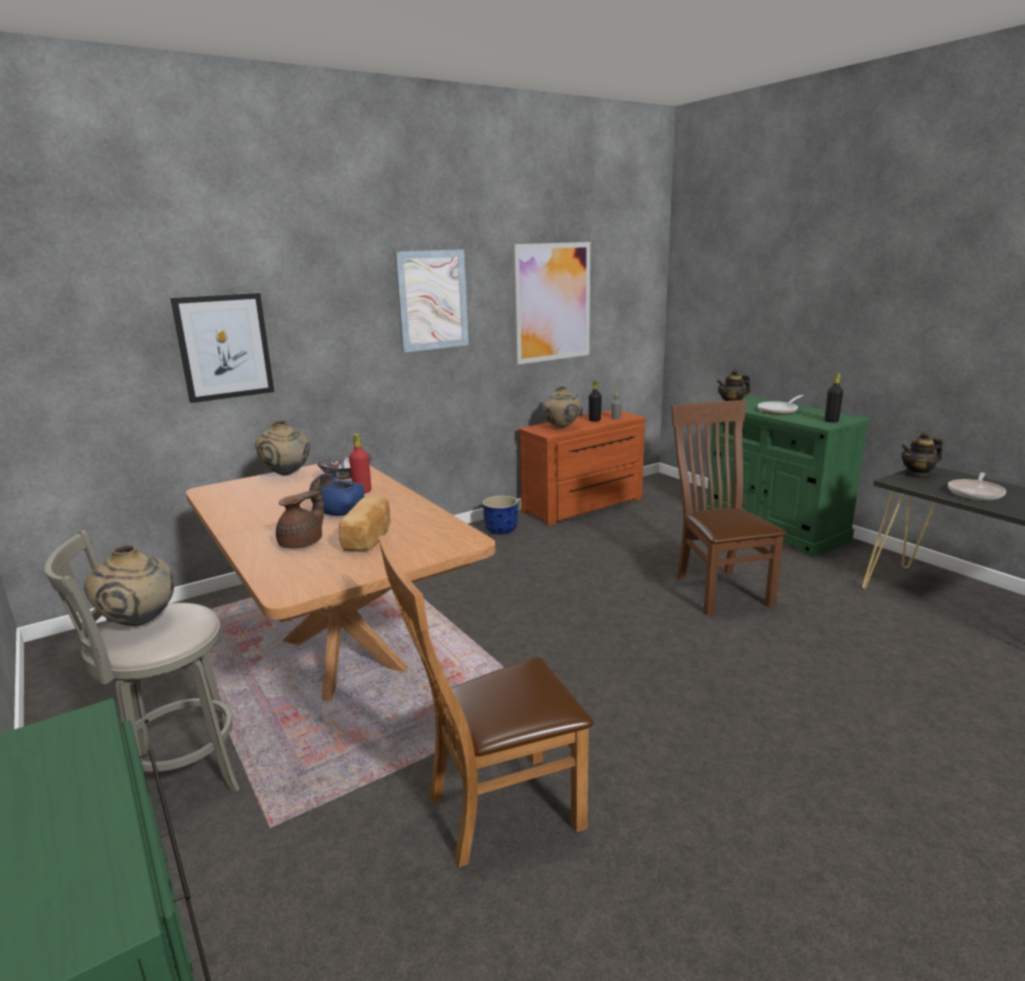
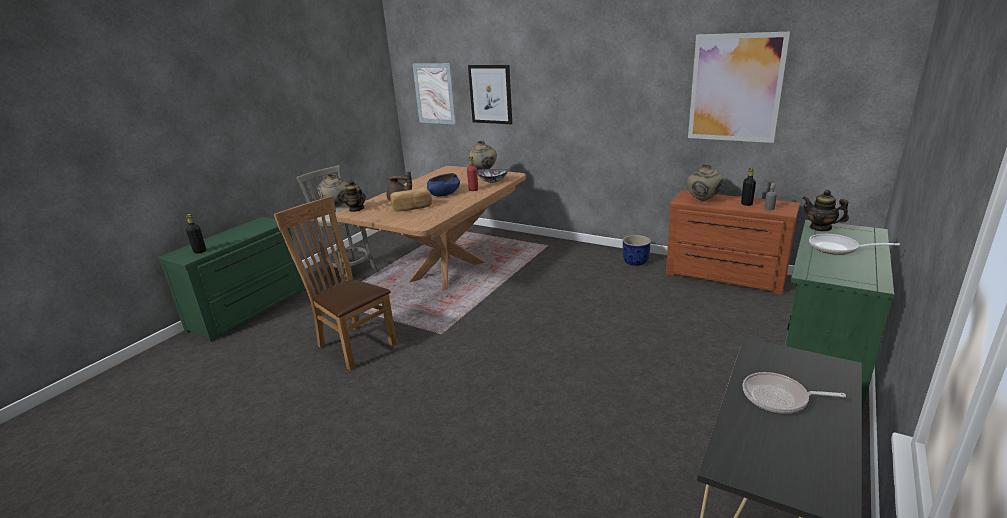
camera: 65 degrees right, 5 degrees up
picture [395,249,469,353] -> picture moved to [412,63,456,124]
brown chair [671,400,787,616] -> none
black bottle [825,373,843,422] -> black bottle moved to [186,214,206,253]
teapot [901,431,943,479] -> teapot moved to [344,180,366,212]

